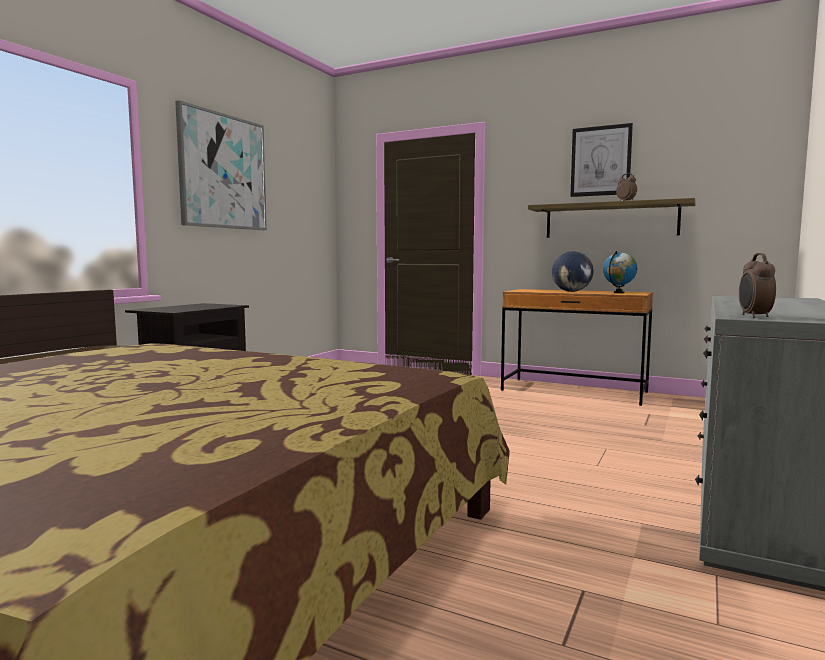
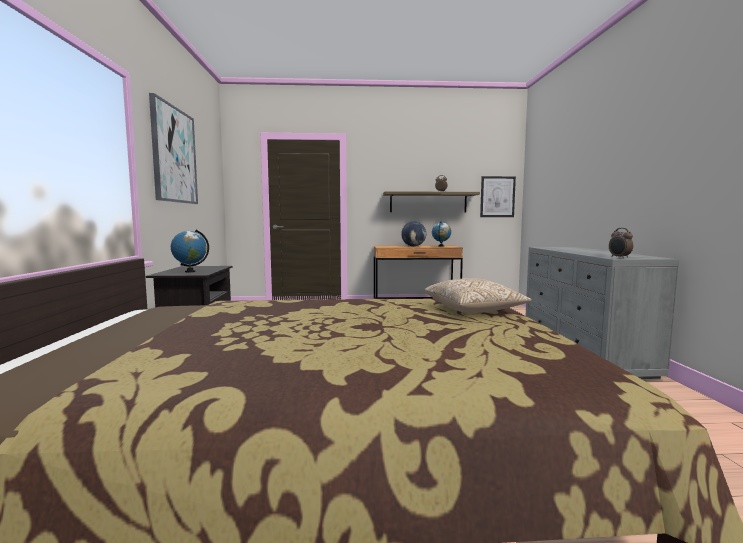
camera: 30 degrees left, 0 degrees up
picture [570,123,633,197] -> picture moved to [480,176,516,217]
none -> globe [171,229,209,272]
none -> pillow [424,278,532,313]

